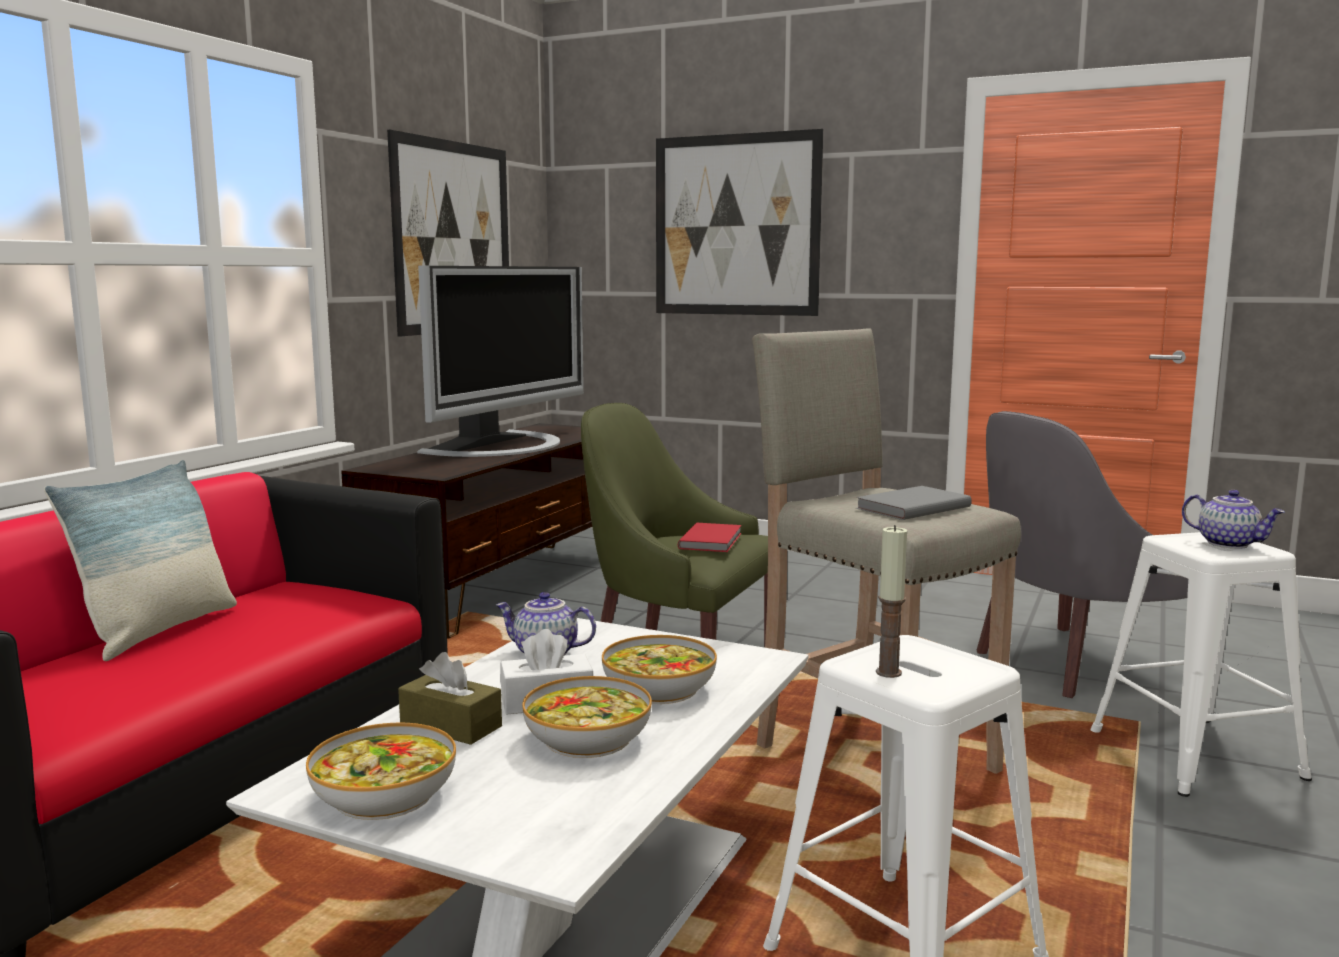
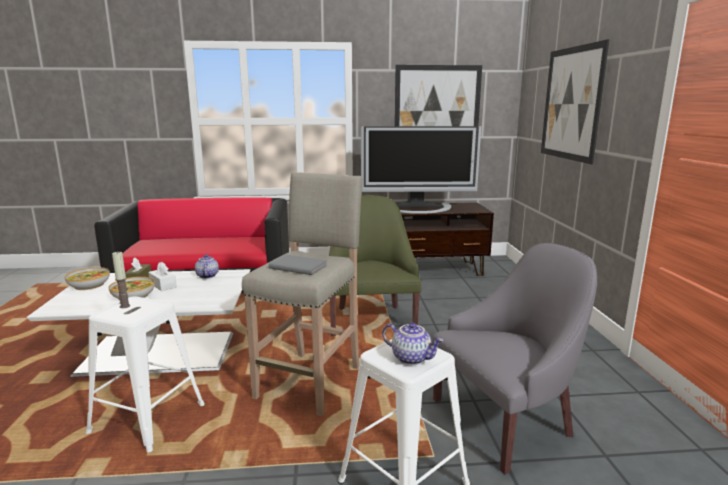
camera: 60 degrees right, 5 degrees up
pillow [44,460,237,661] -> none
bowl [602,635,717,704] -> none
red book [678,523,742,552] -> none
grey armchair [977,411,1188,698] -> grey armchair turned 120 degrees clockwise [432,243,597,474]
teapot [1182,490,1285,549] -> teapot turned 75 degrees counterclockwise [382,322,444,365]

